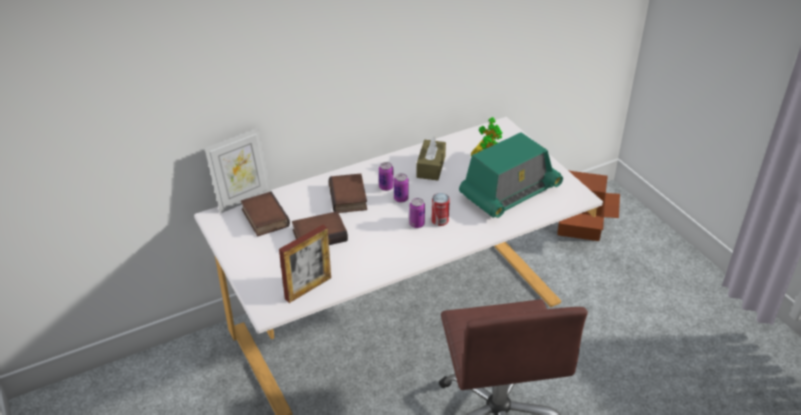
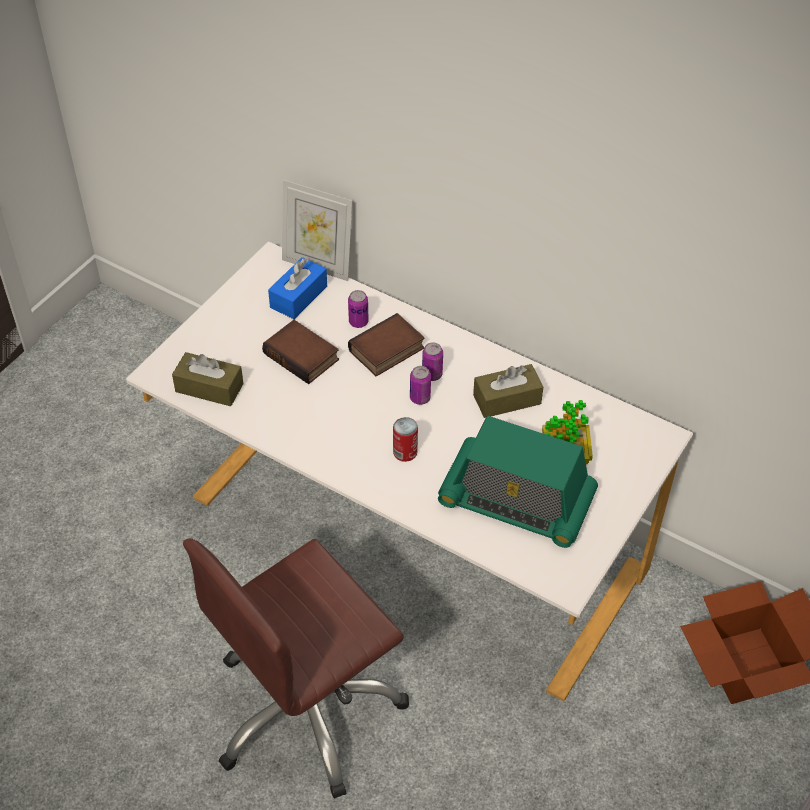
camera: 60 degrees right, 10 degrees up
book [241,191,290,236] -> blue tissue box [268,257,327,319]
picture frame [279,225,331,303] -> brown tissue box [172,352,244,406]
can [409,198,425,228] -> can moved to [348,290,369,328]

